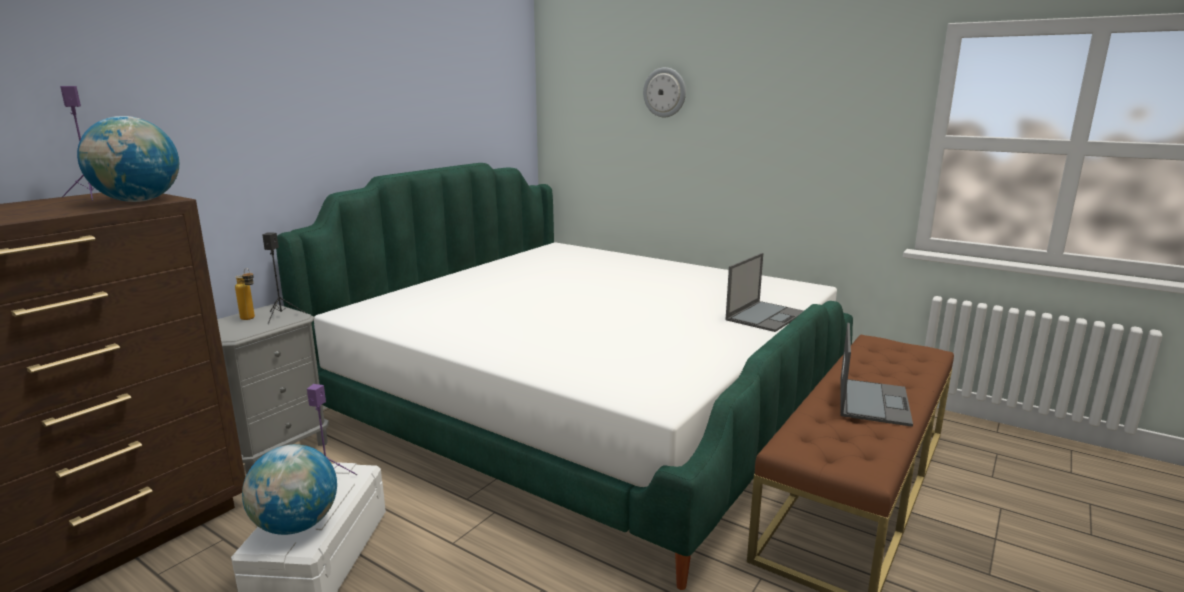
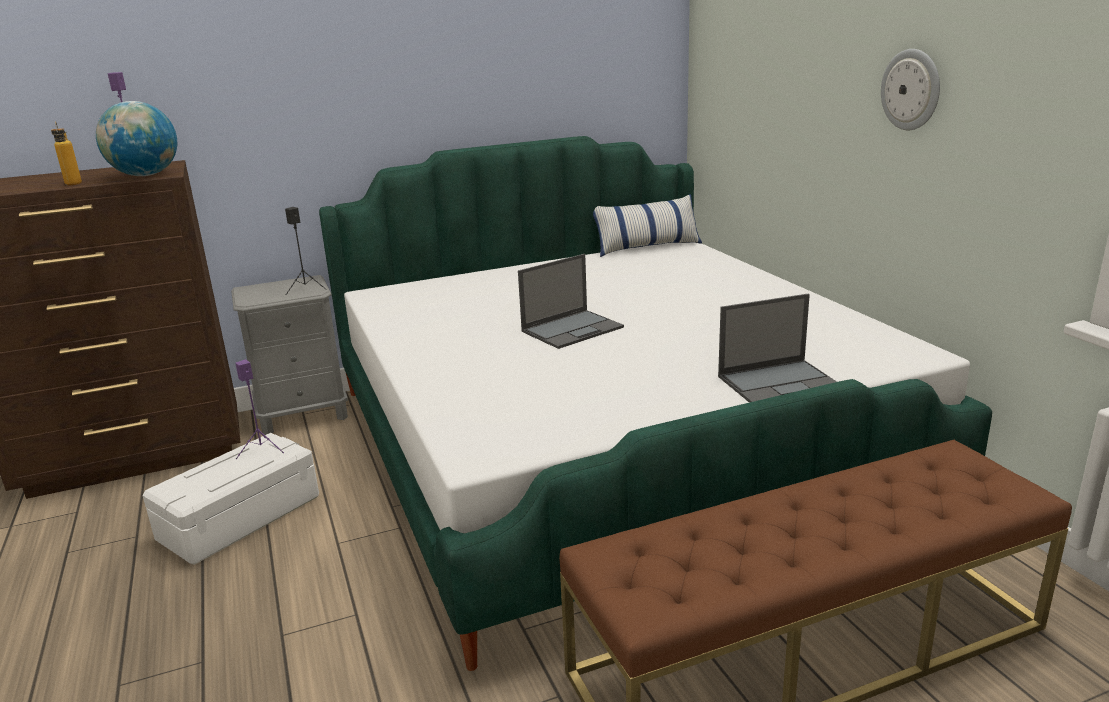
camera: 35 degrees right, 5 degrees up
bottle [235,268,255,320] -> bottle moved to [51,122,82,185]
globe [242,444,337,535] -> none
wall clock [643,67,686,117] -> wall clock moved to [881,49,940,130]
laptop [840,323,913,427] -> laptop moved to [518,254,624,349]
none -> pillow [593,194,702,257]

